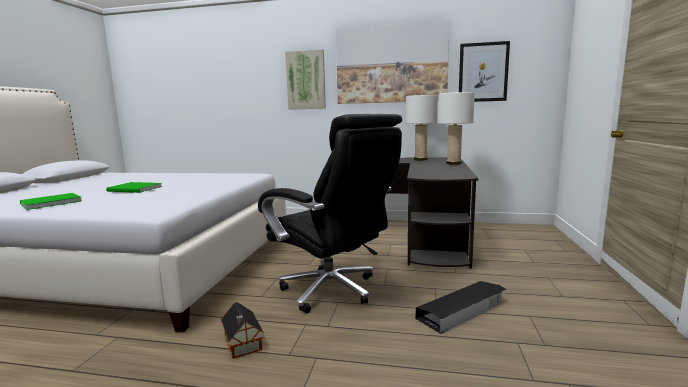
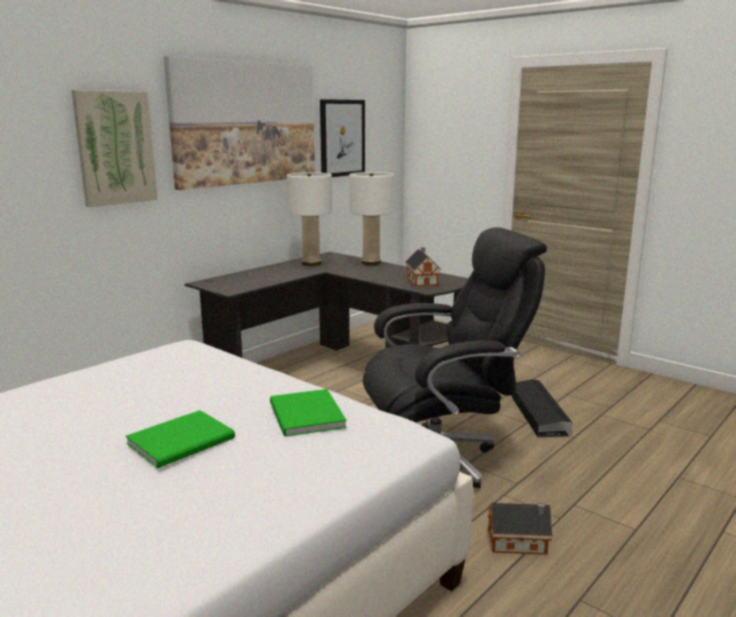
camera: 60 degrees left, 5 degrees up
green book [20,193,82,210] -> green book moved to [270,389,347,437]
none -> toy house [405,247,440,286]

